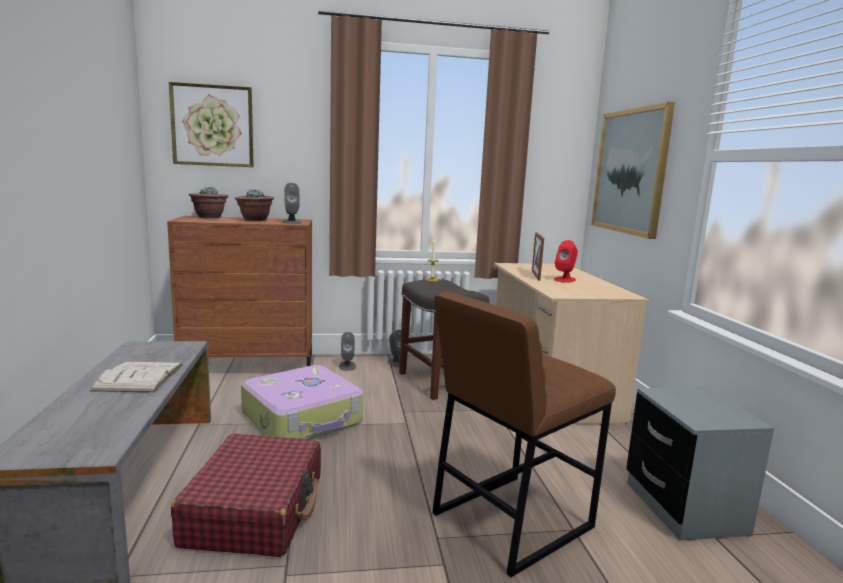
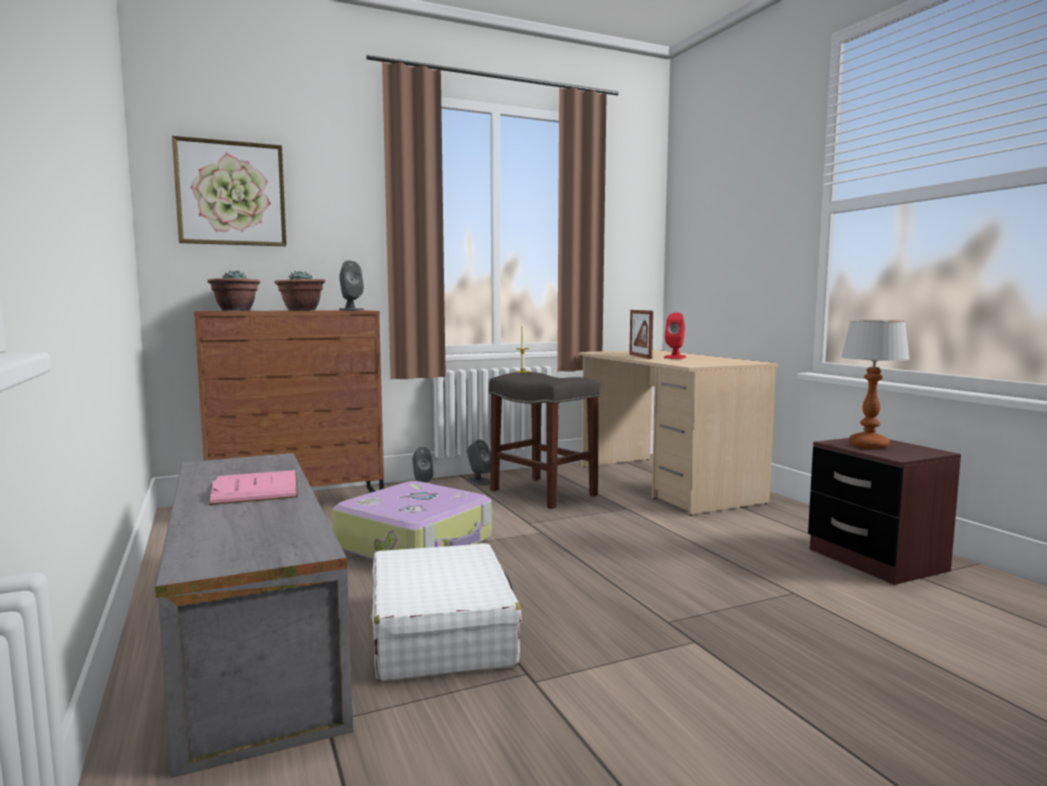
camera: 15 degrees left, 5 degrees down
white book [90,362,183,392] -> pink book [208,470,298,505]
red suitcase [171,434,321,557] -> white suitcase [372,543,522,681]
brown chair [433,292,616,577] -> none
picture [591,102,675,239] -> none
grey nightstand [626,387,774,541] -> brown nightstand [808,438,961,585]
none -> table lamp [841,320,910,449]

